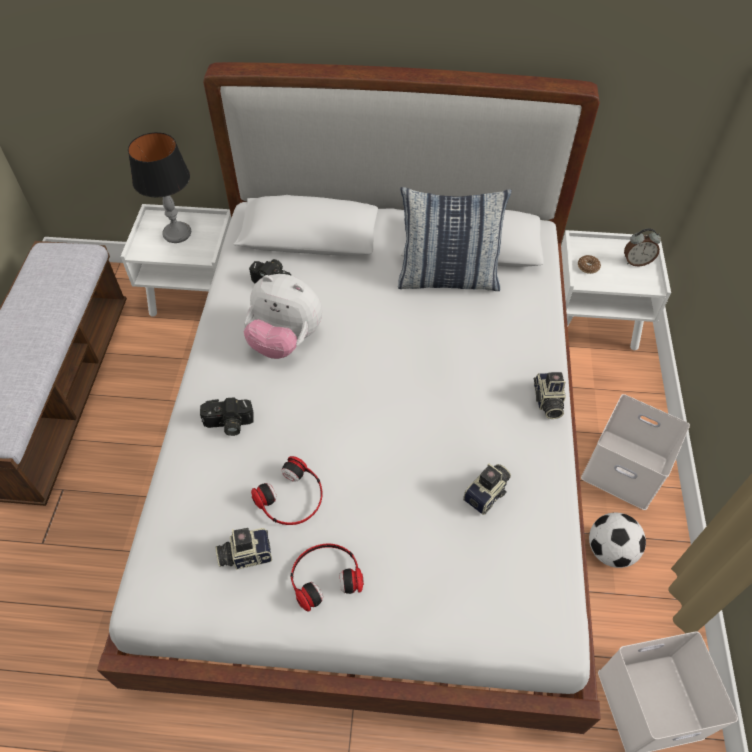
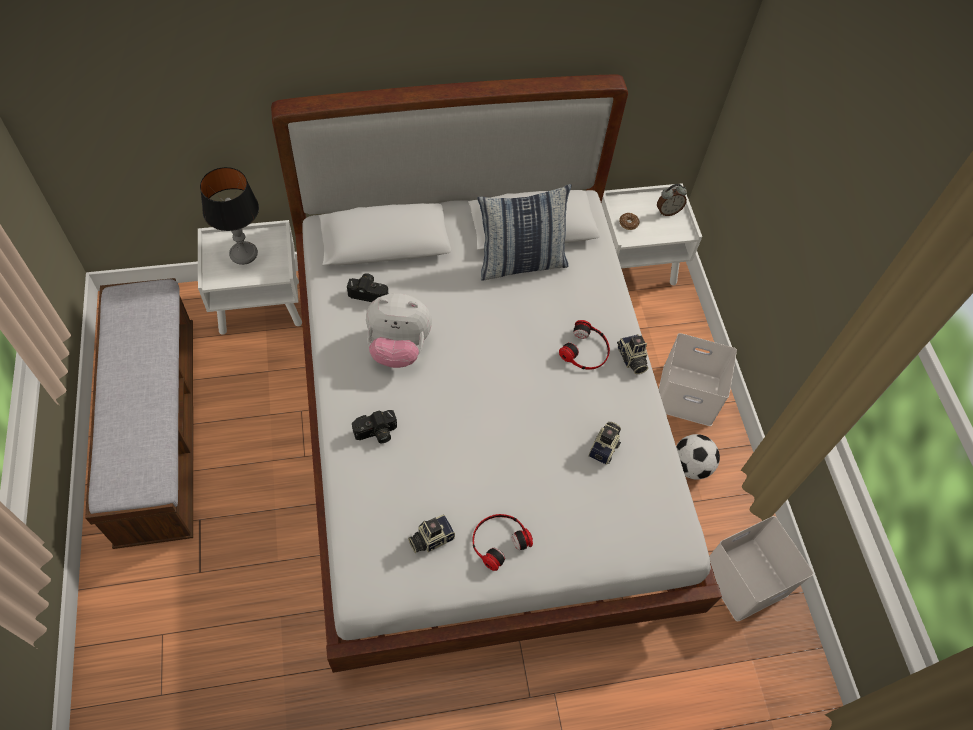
camera: 20 degrees left, 5 degrees up
headphones [251,456,323,525] -> headphones moved to [559,320,610,370]

